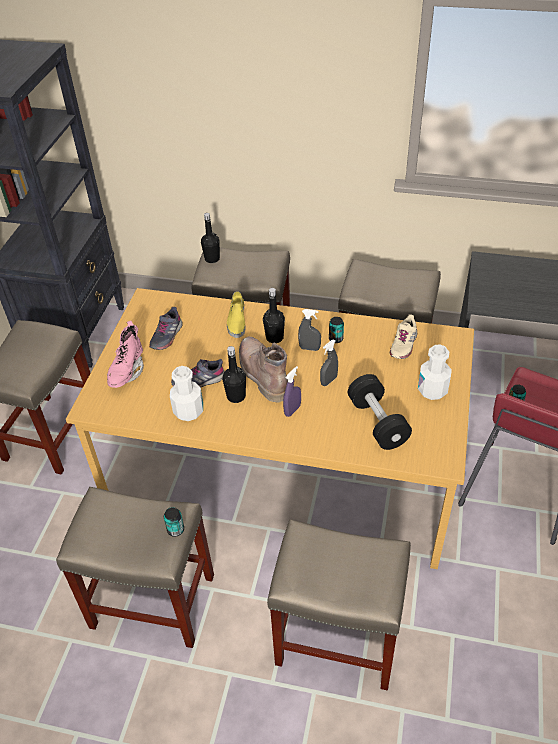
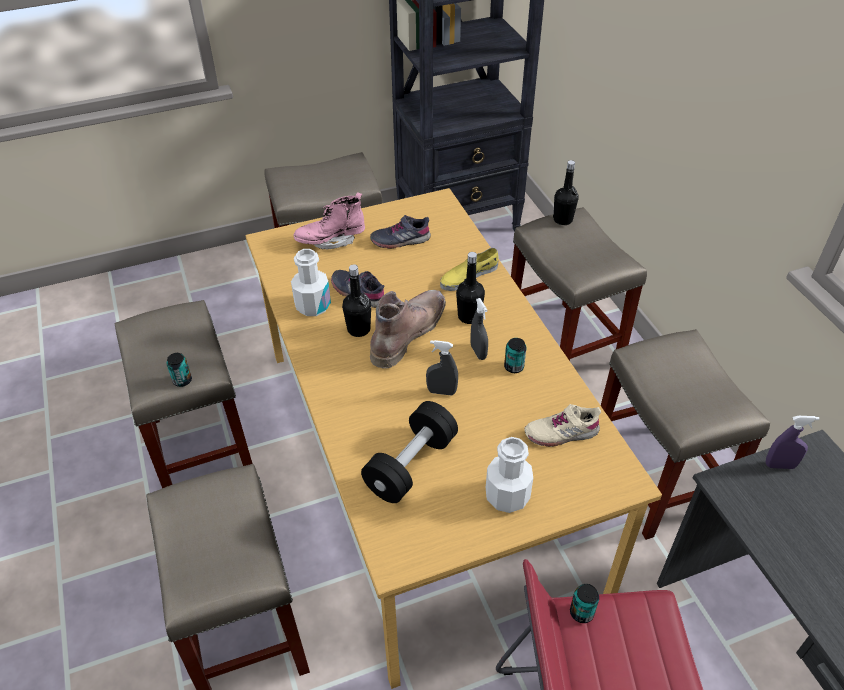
camera: 55 degrees right, 0 degrees up
purple spray bottle [283,366,301,417] -> purple spray bottle moved to [766,416,820,469]

